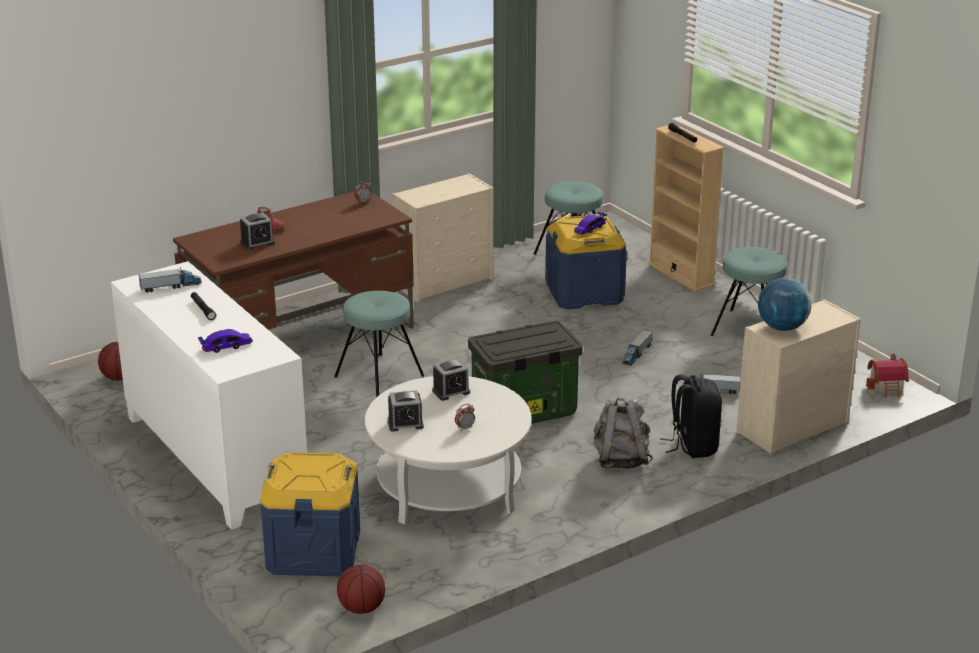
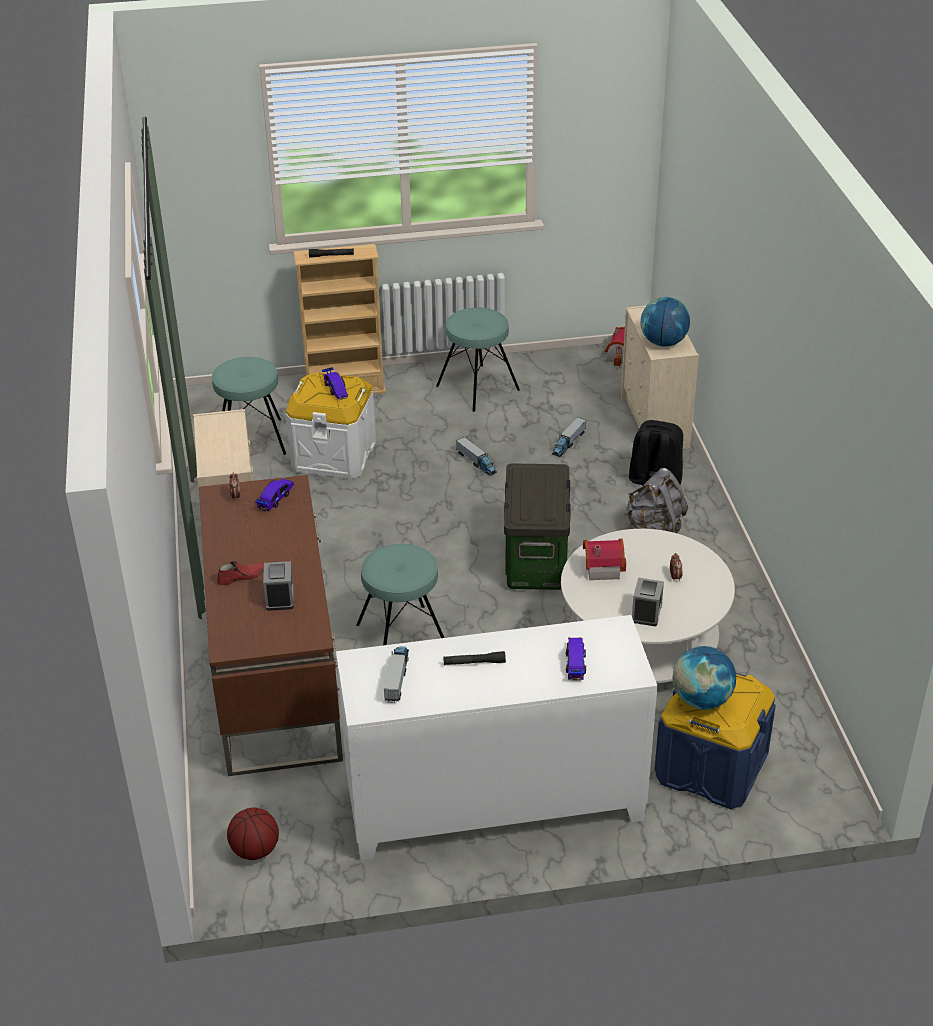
camera: 65 degrees left, 10 degrees up
basketball [337,565,386,614] -> none
alarm clock [432,358,470,401] -> toy house [583,538,626,580]
blue storage box [545,214,627,309] -> white storage box [286,372,376,479]
none -> toy car [255,478,294,511]
none -> globe [673,646,736,710]

